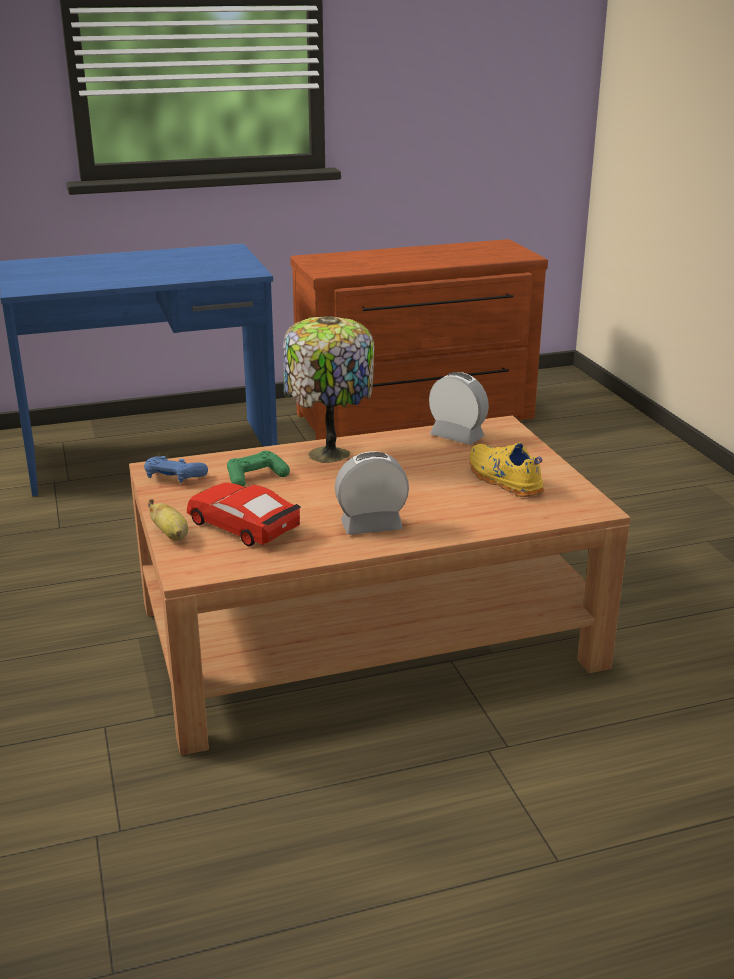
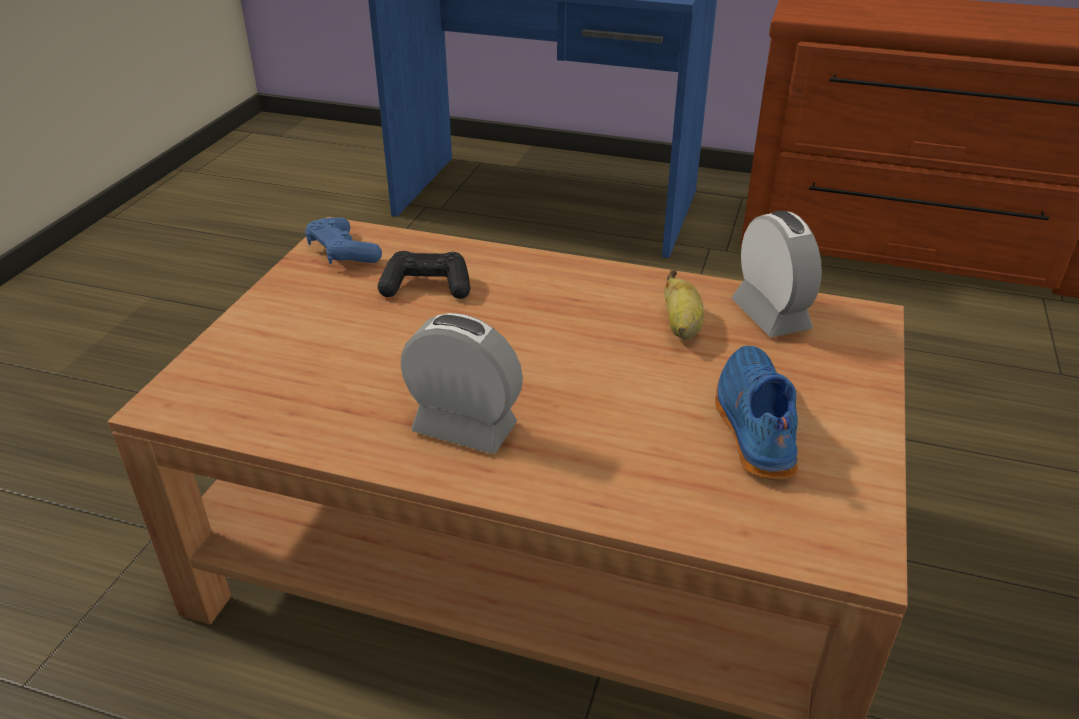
camera: 35 degrees right, 10 degrees up
banana [148,499,188,541] -> banana moved to [664,270,704,339]
red toy car [187,483,301,546] -> none
green game controller [227,451,290,487] -> black game controller [378,251,470,299]
table lamp [283,316,374,463] -> none
yellow shoe [469,443,545,497] -> blue shoe [715,346,798,480]

